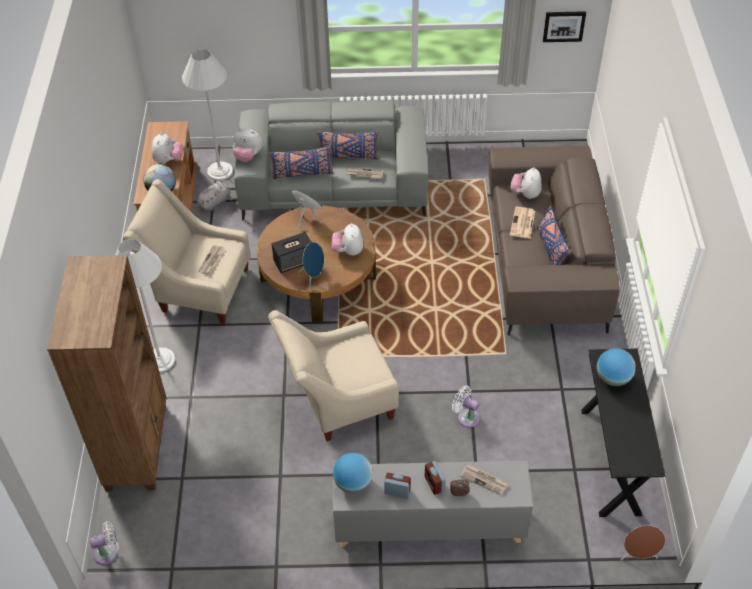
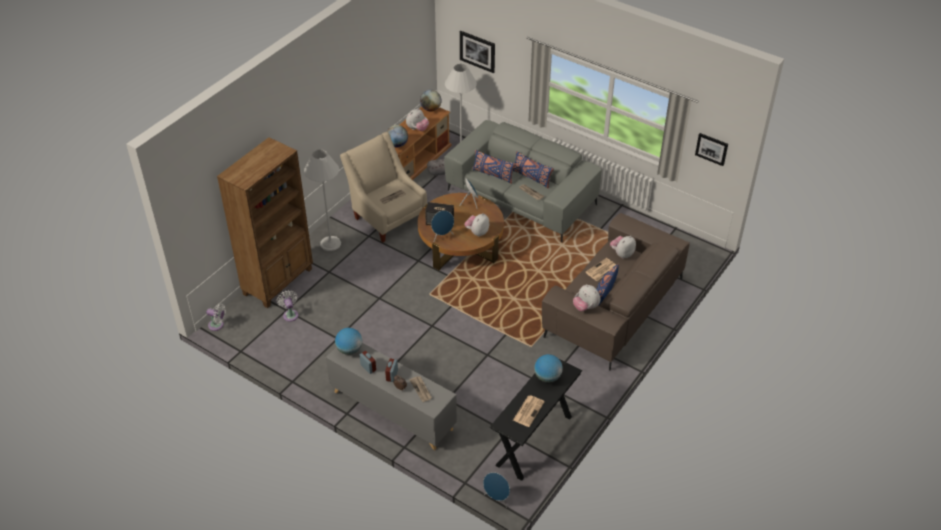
camera: 35 degrees right, 5 degrees down
plush toy [233,129,262,162] -> plush toy moved to [573,284,600,311]
beige armchair [268,310,399,441] -> none
white fan [452,385,480,428] -> white fan moved to [277,290,299,322]
brown speaker [621,525,665,560] -> blue speaker [483,472,510,508]
none -> globe [420,90,442,111]
none -> picture [460,31,495,73]
none -> newspaper [513,395,545,427]

